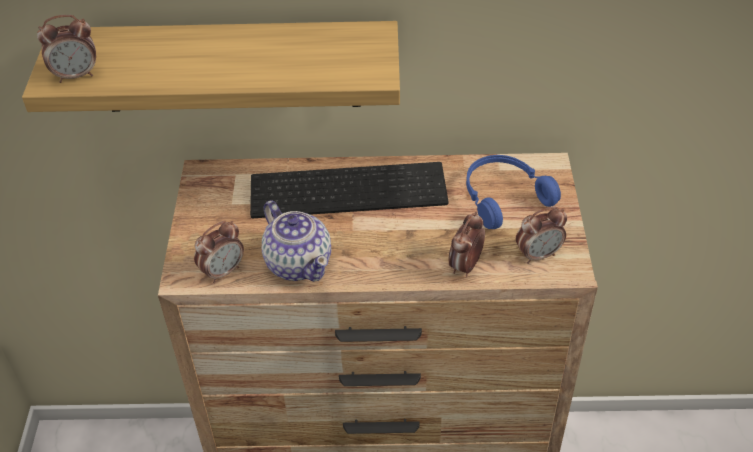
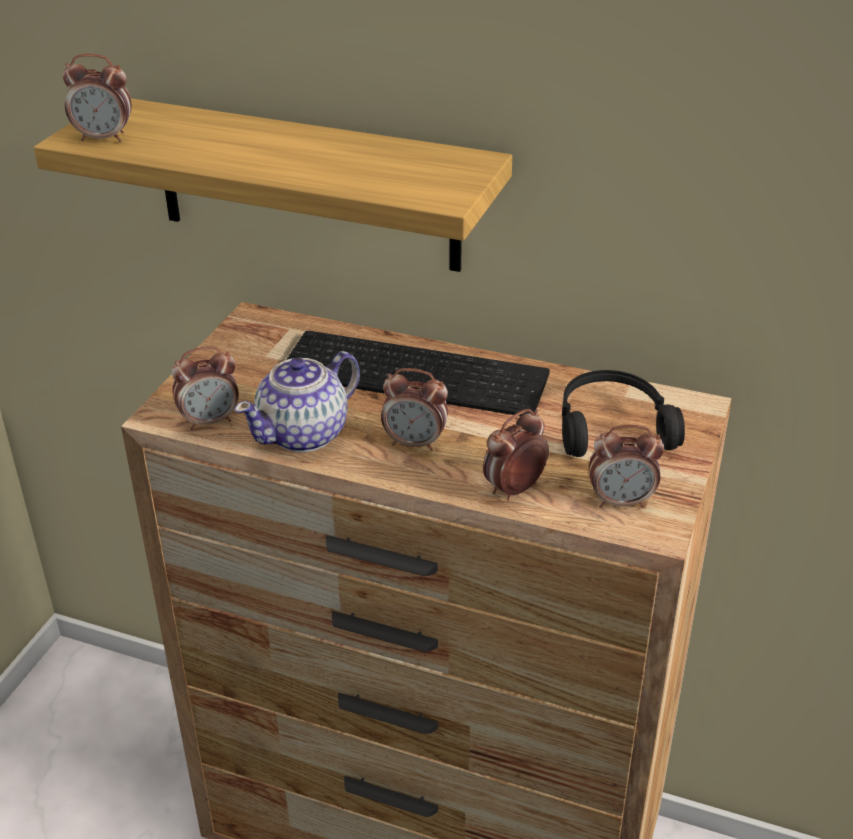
camera: 20 degrees right, 10 degrees down
teapot [262,200,331,282] -> teapot turned 60 degrees clockwise [235,351,360,452]
blue headphones [466,155,561,229] -> black headphones [562,370,685,457]
none -> alarm clock [381,368,448,451]

